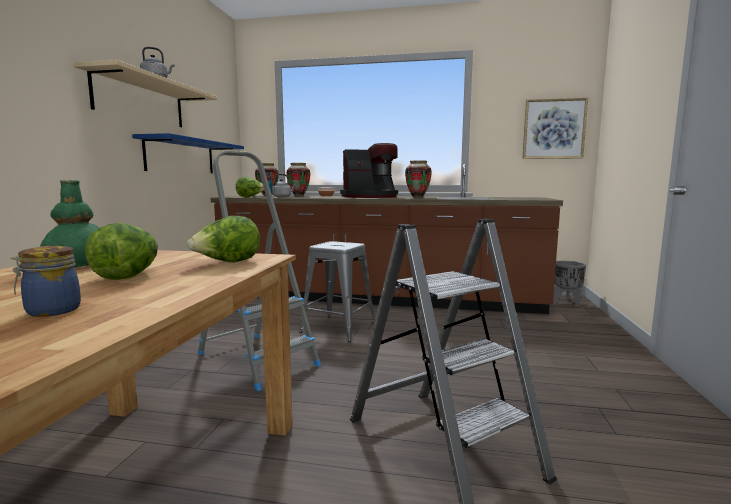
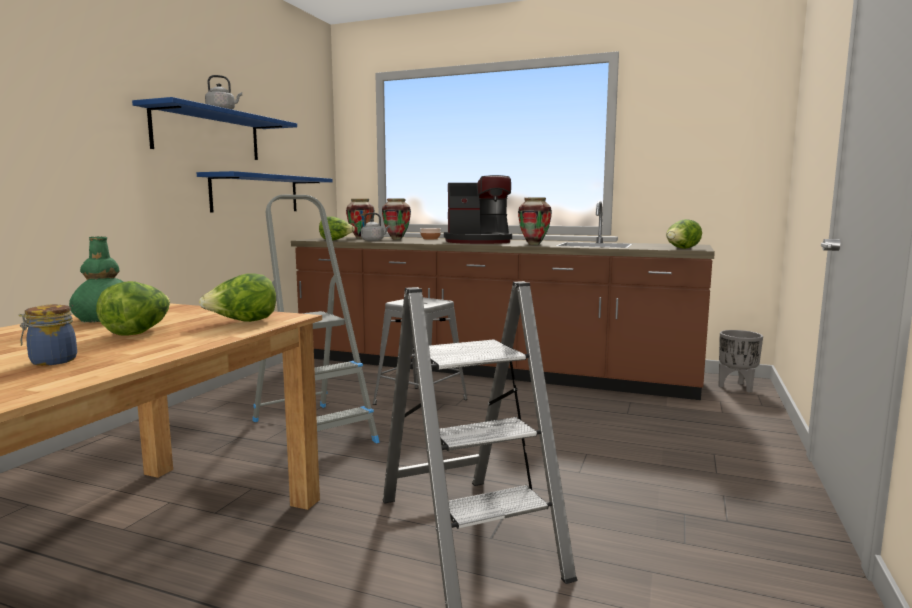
camera: 10 degrees right, 0 degrees up
beige shelf [74,60,218,127] -> blue shelf [132,97,297,160]
picture [522,98,588,159] -> none
none -> lettuce [666,219,702,249]

